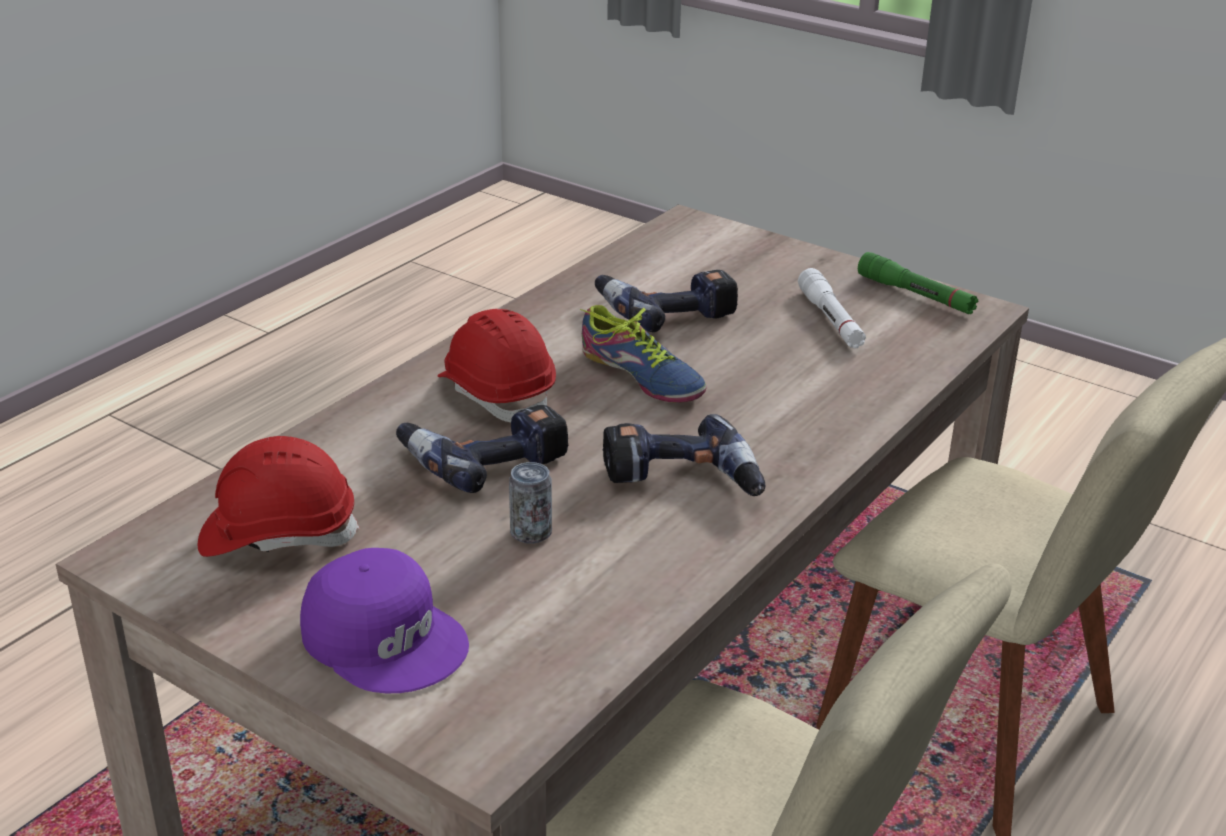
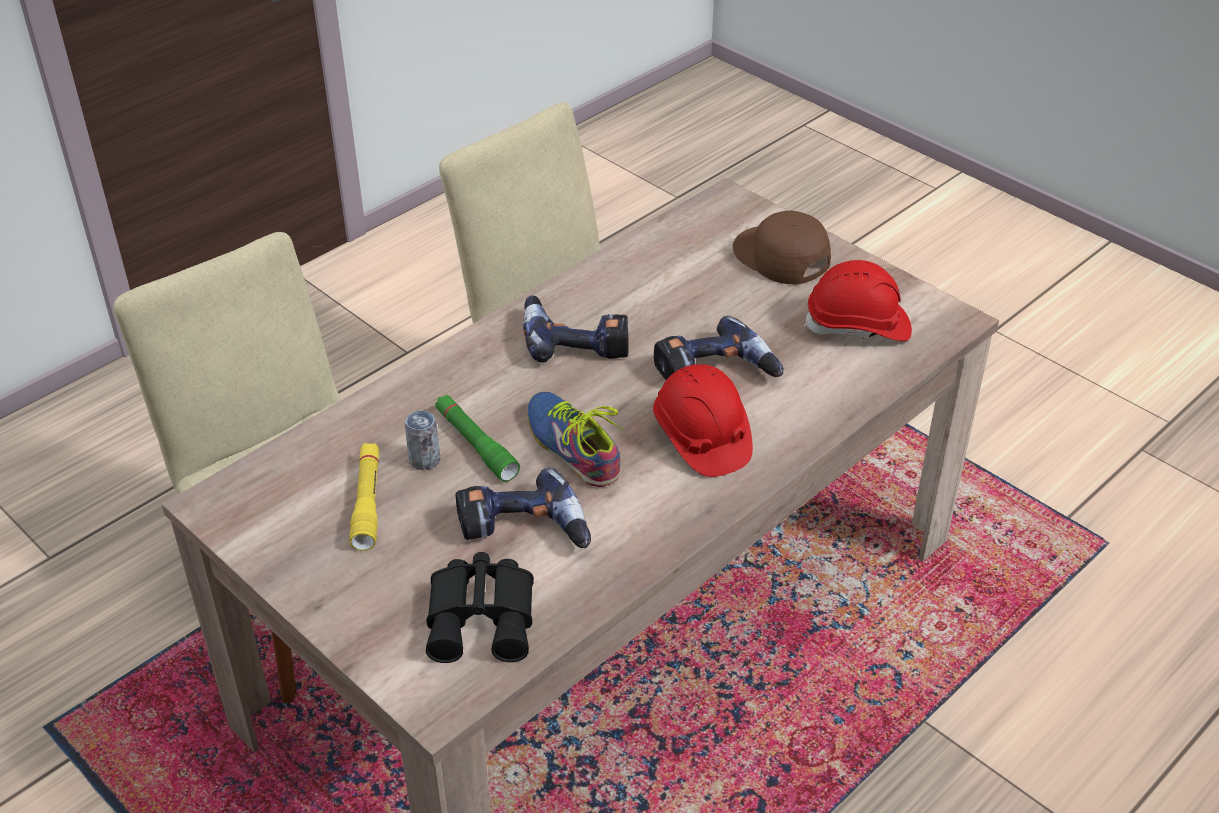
camera: 170 degrees left, 10 degrees up
purple cap [300,548,469,693] -> brown cap [733,211,831,285]
can [509,462,552,544] -> can moved to [405,410,440,470]
white flashlight [798,268,866,349] -> yellow flashlight [349,443,379,551]
green flashlight [858,252,978,314] -> green flashlight moved to [435,395,520,482]
none -> black binoculars [426,552,534,663]

